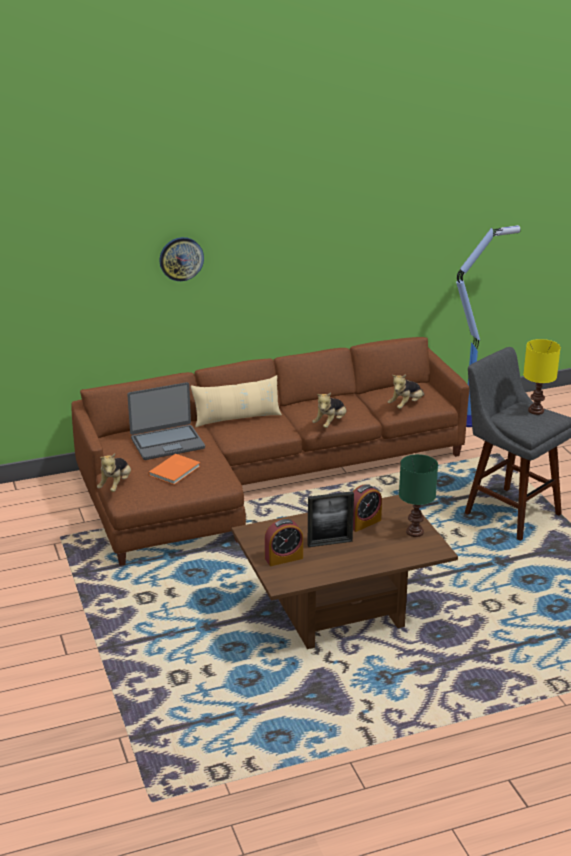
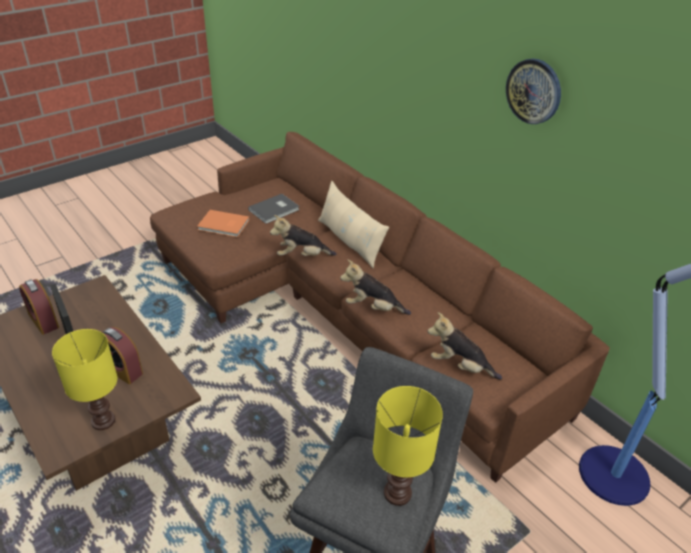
camera: 70 degrees right, 10 degrees up
plush toy [97,453,131,492] -> plush toy moved to [270,215,336,256]
laptop [127,382,205,460] -> grey book [248,194,300,224]
wall clock [159,237,204,281] -> wall clock moved to [506,58,561,124]
green table lamp [399,454,438,537] -> yellow table lamp [52,329,118,430]

